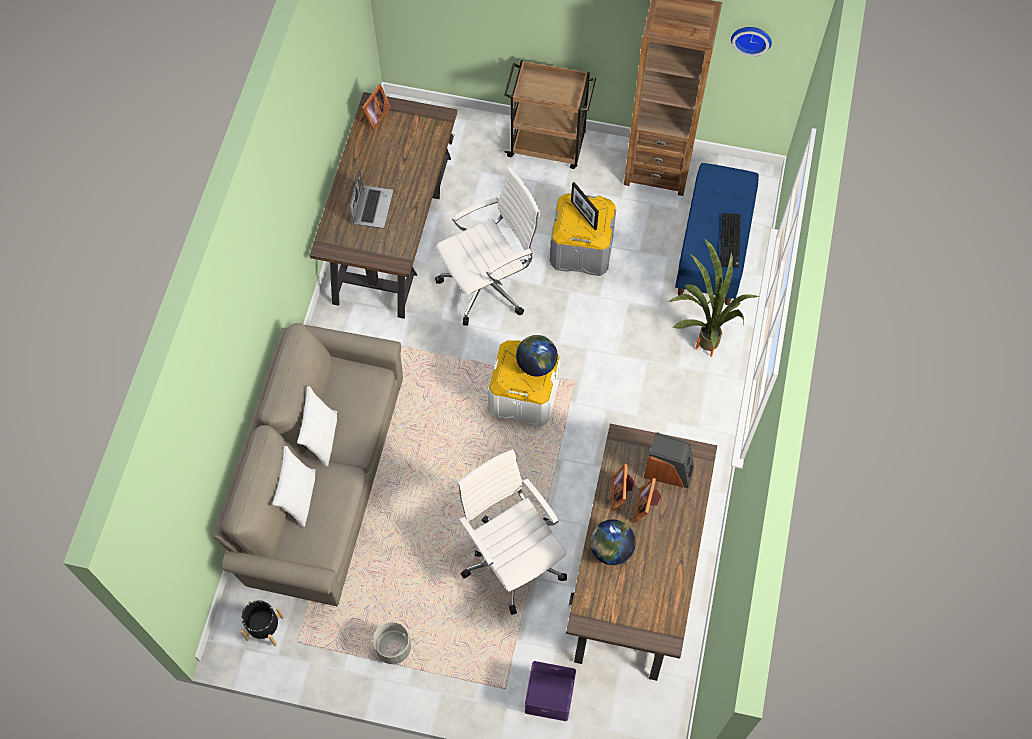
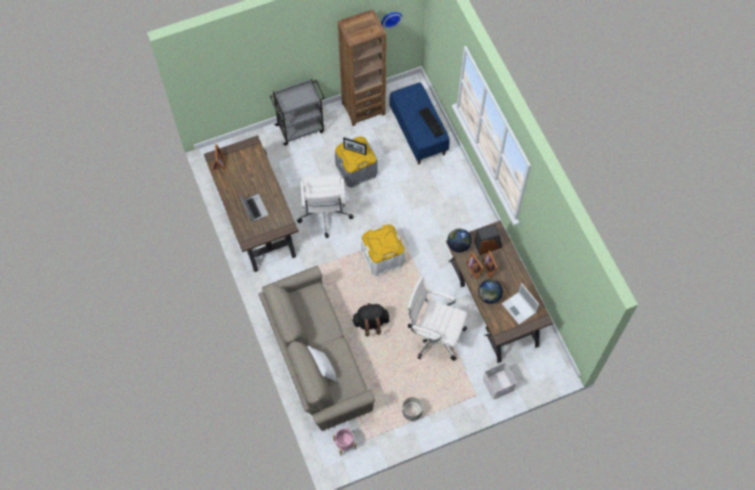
camera: 35 degrees left, 0 degrees up
black planter [240,600,284,646] -> pink planter [333,428,357,456]
white pillow [297,386,337,467] -> none
white office chair [435,167,540,326] -> white office chair turned 150 degrees clockwise [297,174,354,238]
brown cart [504,60,596,169] -> grey cart [270,79,325,146]
globe [516,335,558,377] -> globe moved to [447,228,472,253]
purple storage box [525,661,576,721] -> white storage box [483,363,517,400]
potted plant [669,238,760,357] -> none
none -> black backpack [352,303,390,336]
none -> laptop [502,283,539,325]

